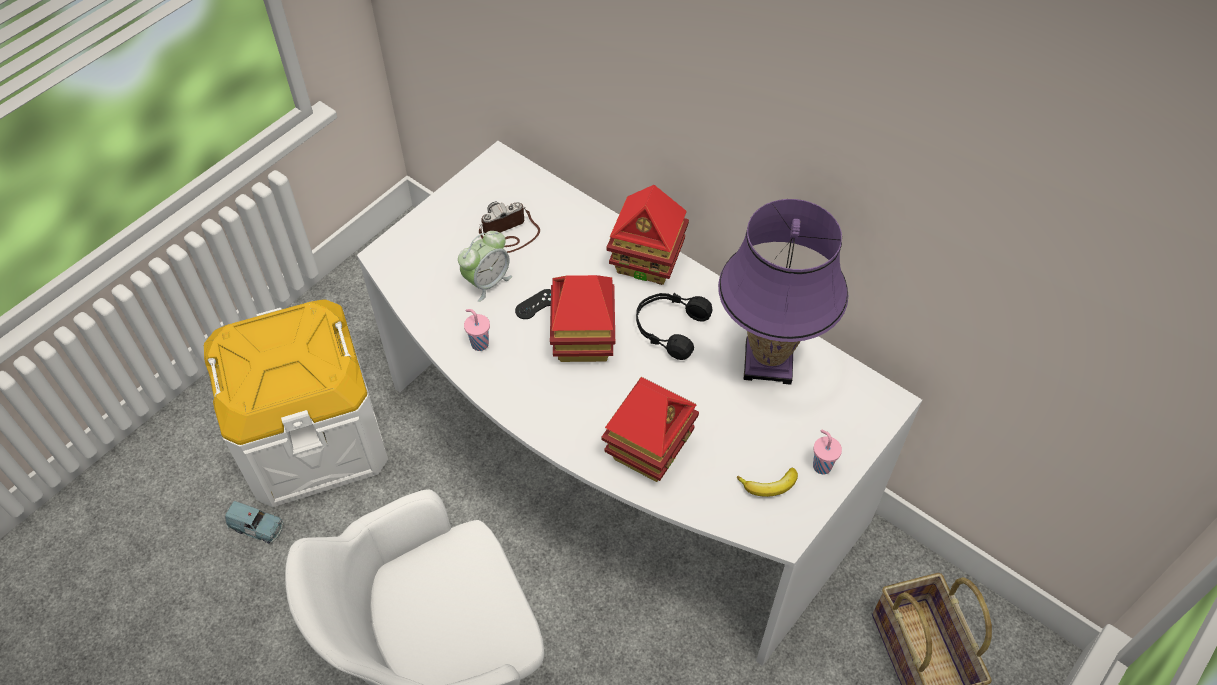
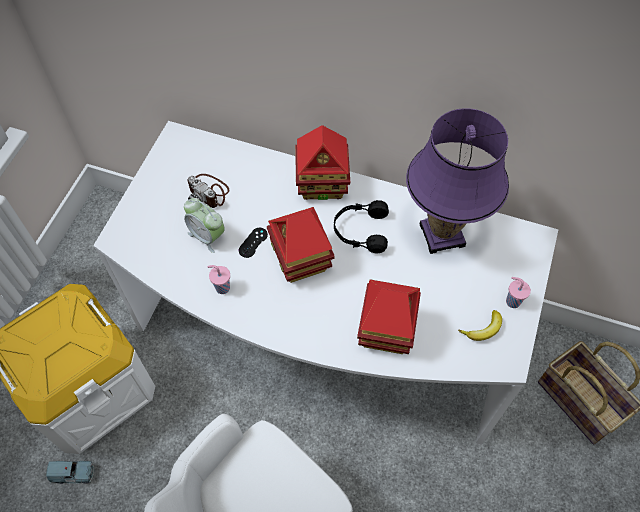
camera: 20 degrees left, 5 degrees up
alarm clock [458,231,512,302] -> alarm clock turned 105 degrees clockwise [184,198,225,253]
camera [479,202,540,253] -> camera turned 90 degrees counterclockwise [187,174,229,208]

